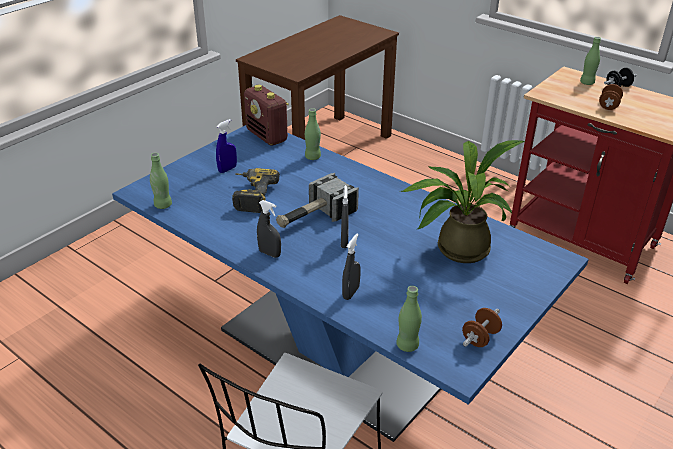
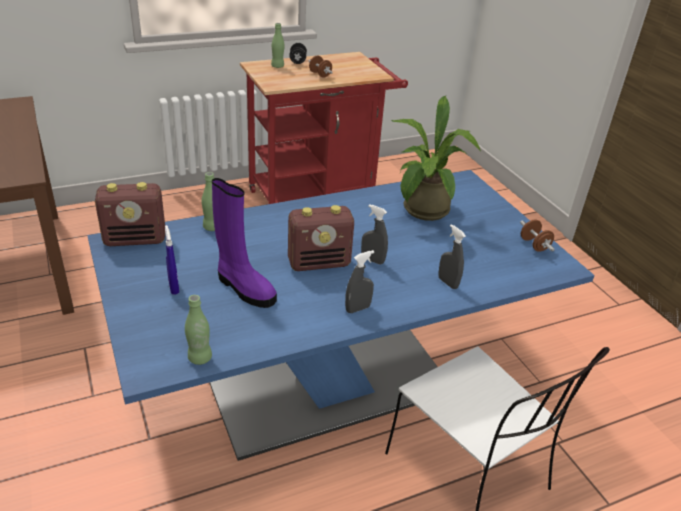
camera: 65 degrees left, 0 degrees up
power drill [232,168,280,213] -> purple boot [212,178,277,308]
hammer [276,173,359,228] -> radio [288,205,354,271]
green bottle [396,286,422,352] -> none

